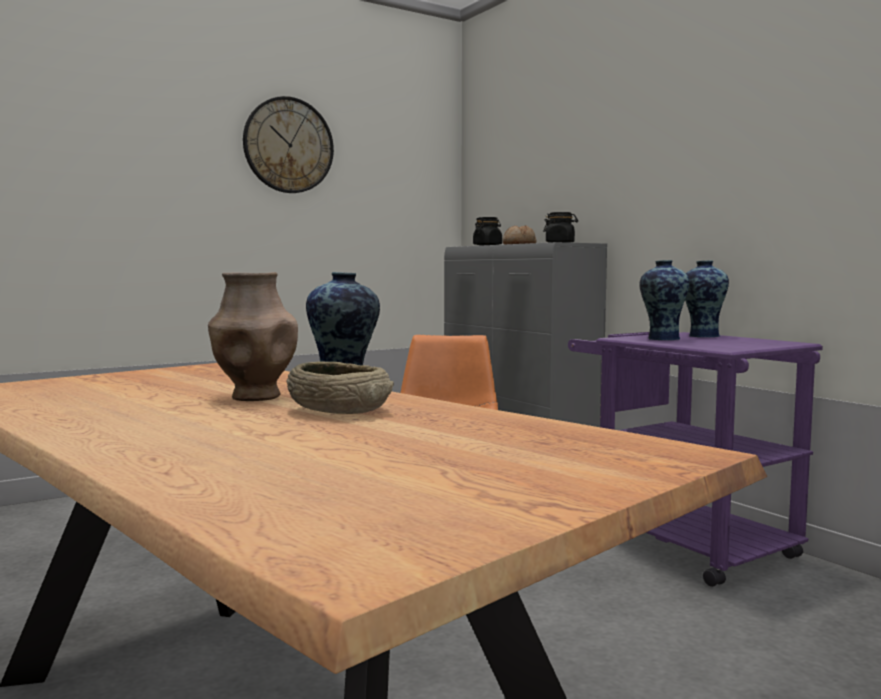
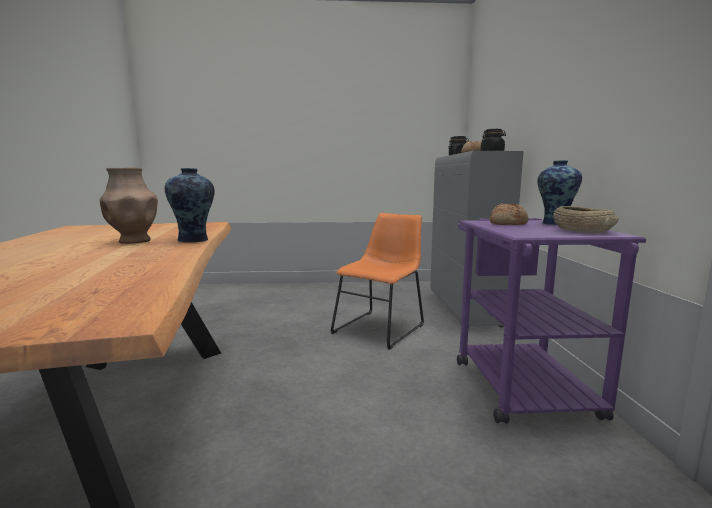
camera: 30 degrees right, 5 degrees up
wall clock [243,96,334,193] -> none
beige bowl [287,361,394,414] -> beige bowl moved to [553,206,619,233]
vase [639,260,689,340] -> bread [490,203,528,225]

